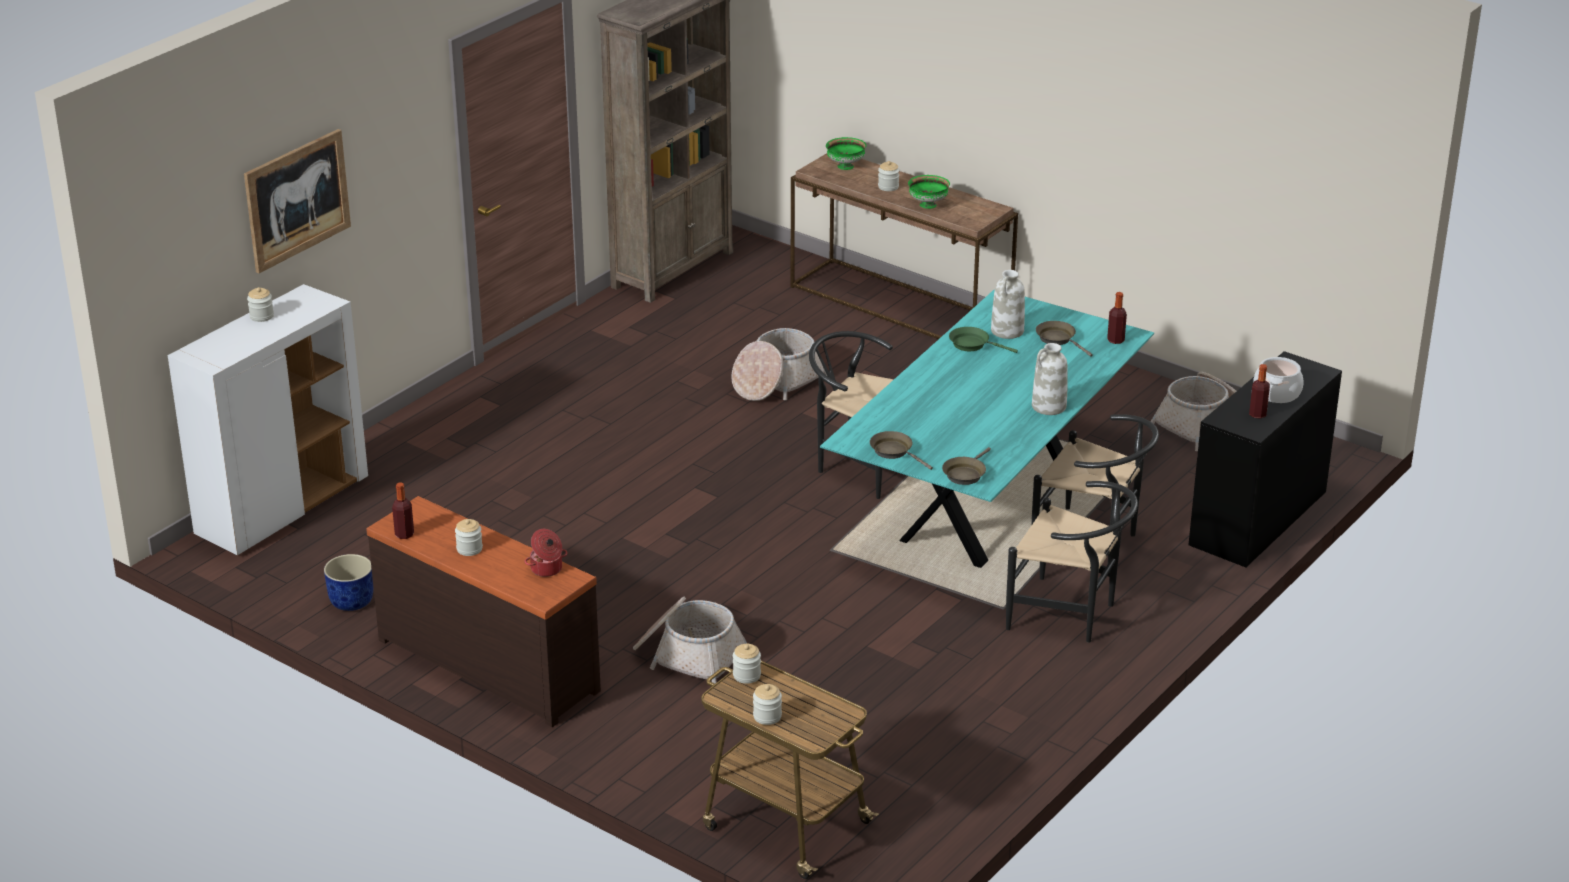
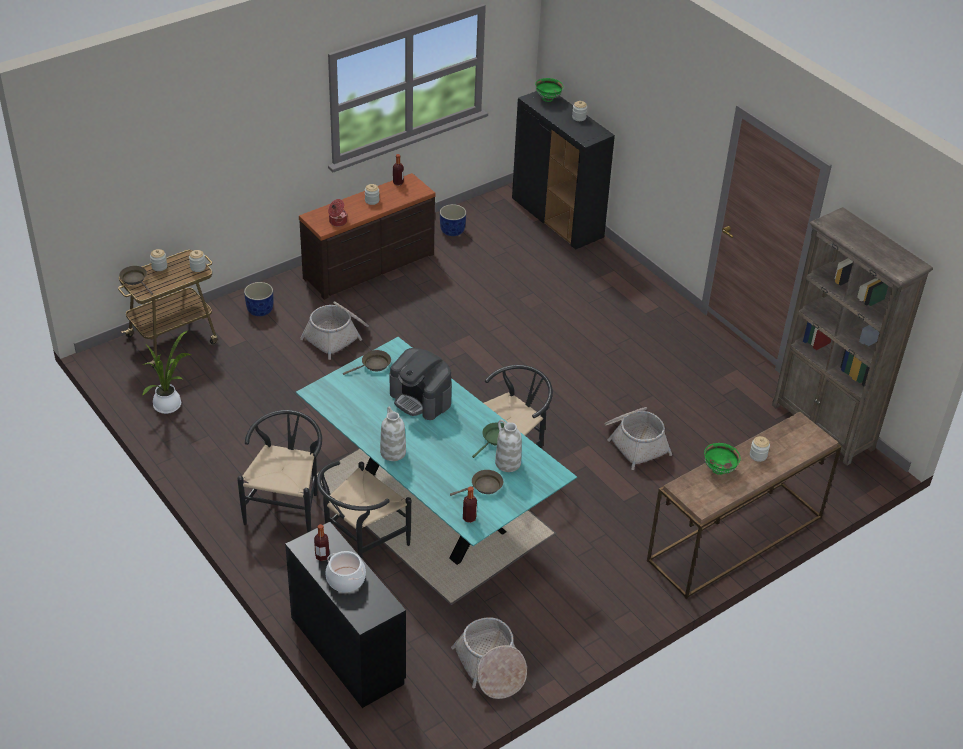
camera: 105 degrees right, 10 degrees up
white cabinet [168,284,368,555] -> black cabinet [512,91,615,249]
picture [244,129,351,273] -> none
green bowl [826,137,866,170] -> green bowl moved to [535,78,563,102]
brown frying pan [942,447,991,485] -> brown frying pan moved to [119,266,153,295]
black chair [1006,481,1138,643] -> black chair turned 150 degrees clockwise [237,410,322,533]
none -> potted plant [142,330,192,414]
none -> blue planter [244,282,273,316]
none -> coffee machine [390,348,452,420]

